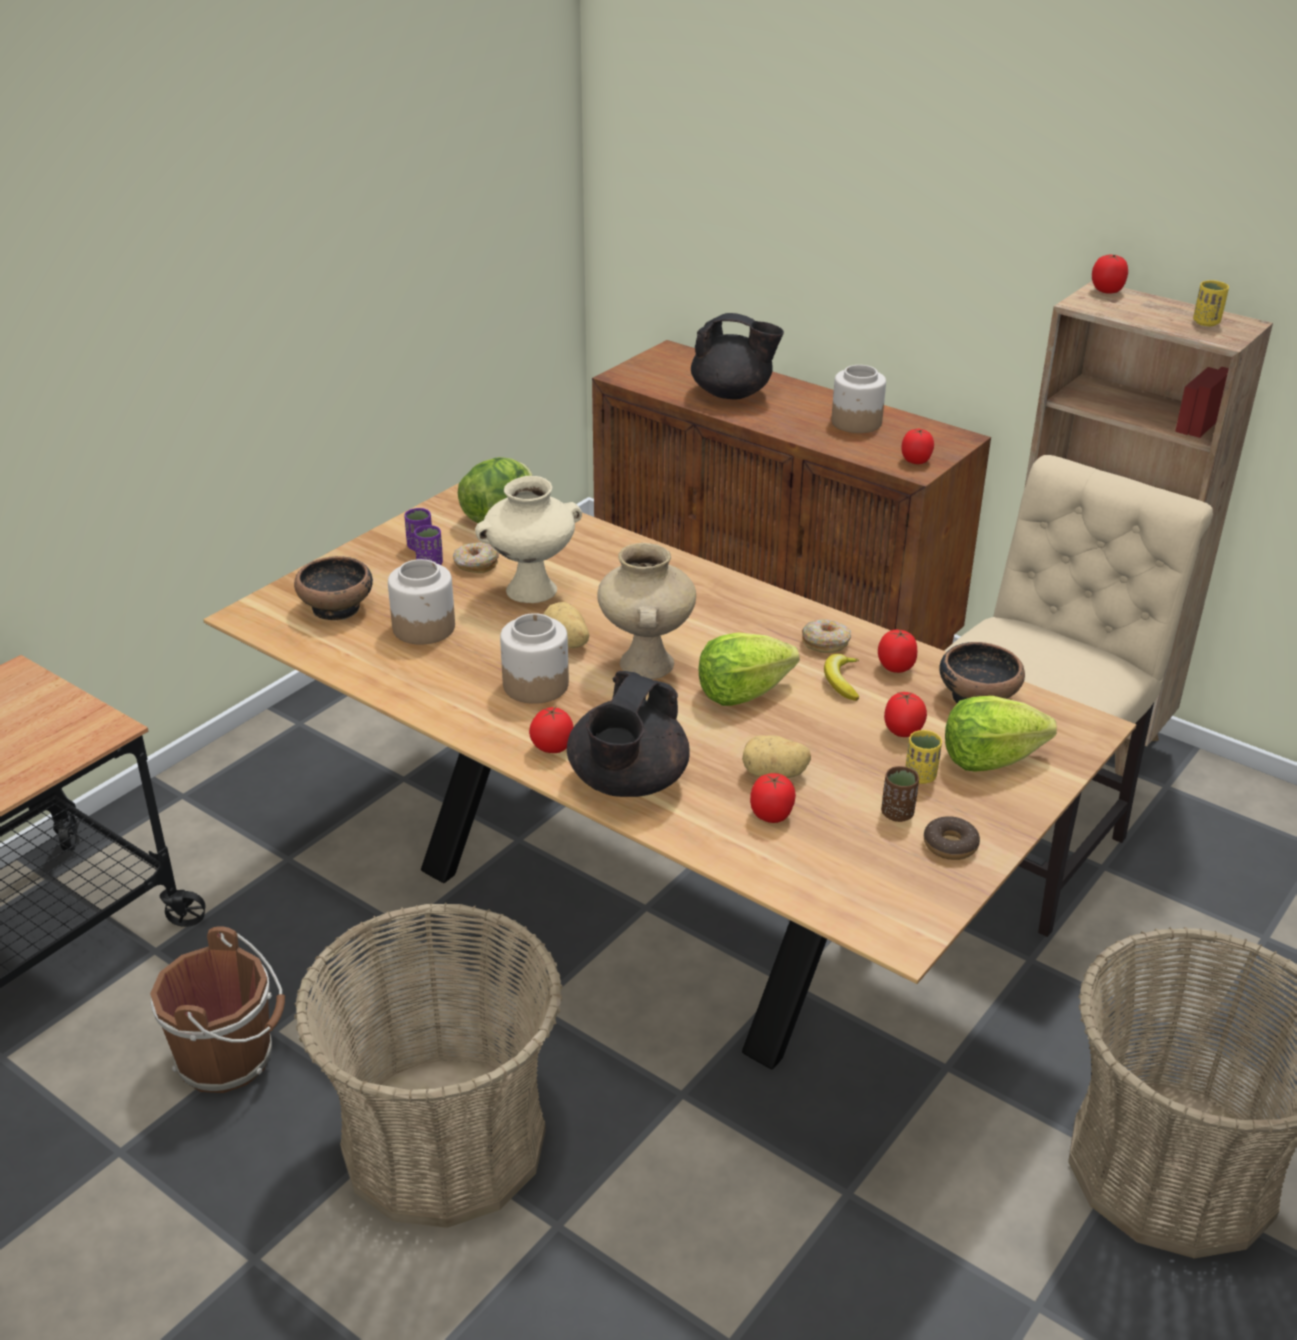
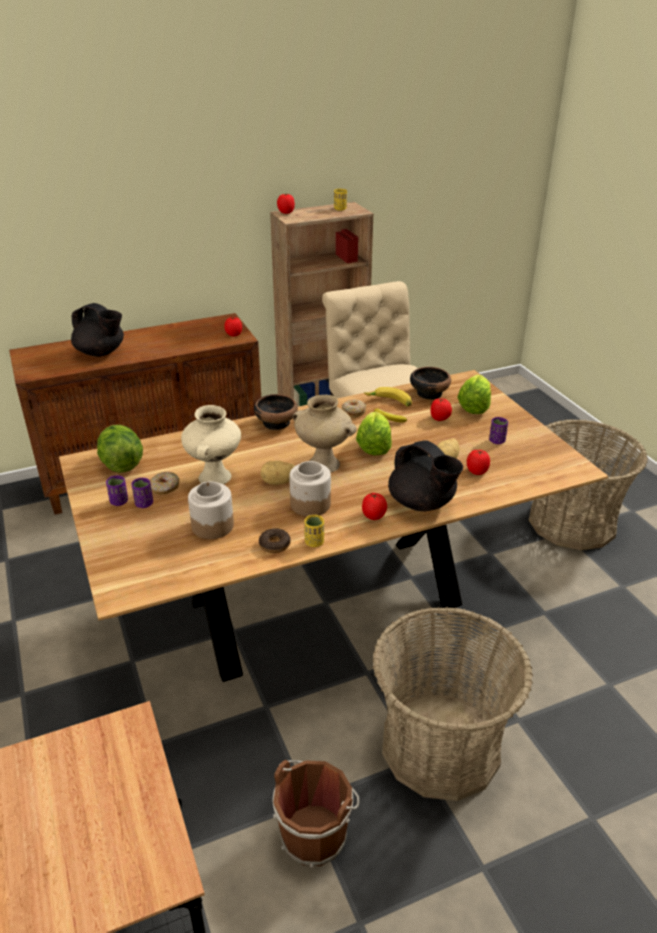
camera: 60 degrees left, 0 degrees up
bowl [294,556,373,620] -> bowl moved to [254,394,298,430]
black teapot [691,313,784,399] -> black teapot turned 75 degrees clockwise [71,303,124,357]
jar [831,365,886,433] -> none
tomato [878,629,917,673] -> banana [364,387,412,407]
brown cup [881,766,919,822] -> purple cup [489,417,508,444]
yellow cup [905,730,942,784] -> yellow cup moved to [304,515,324,547]
donut [924,816,980,860] -> donut moved to [259,528,291,553]

